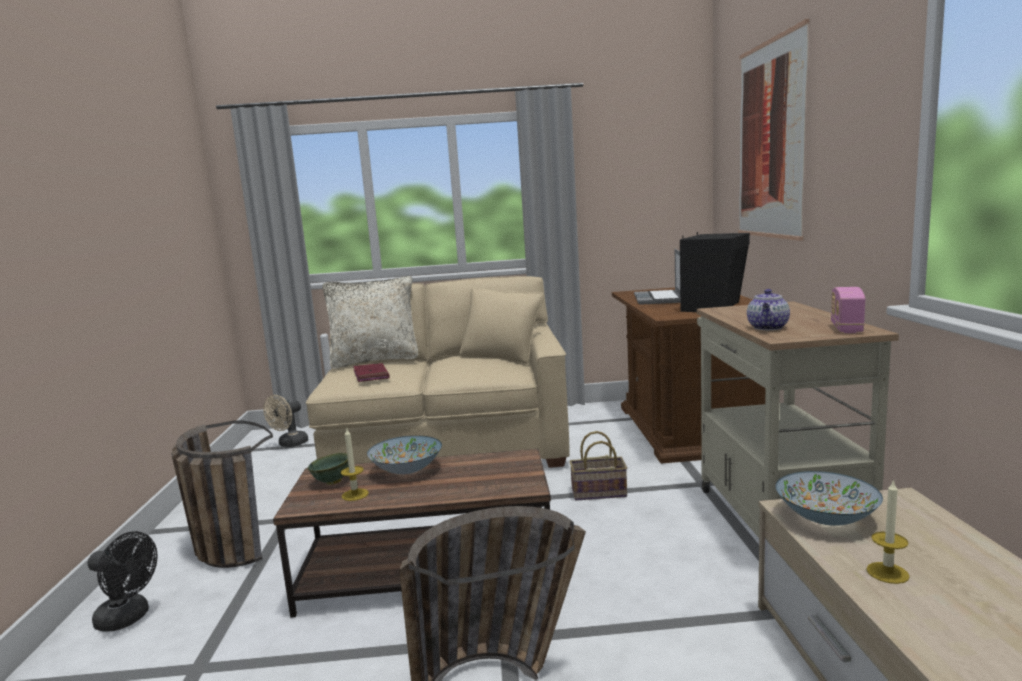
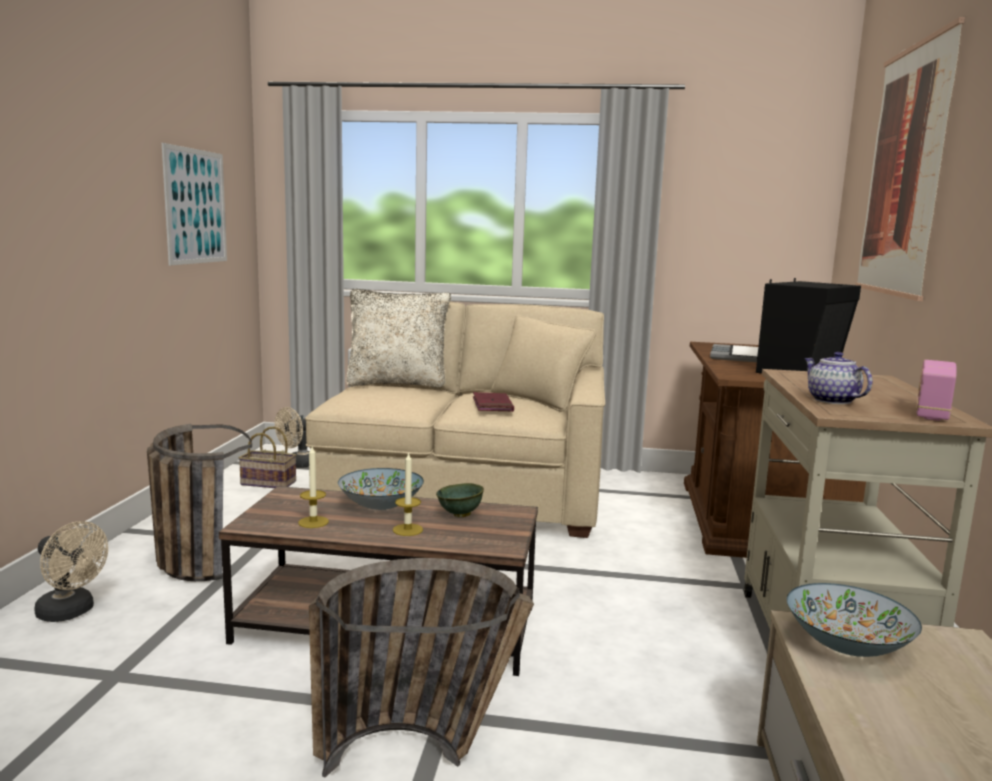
camera: 10 degrees right, 0 degrees up
black fan [88,531,158,632] -> beige fan [34,521,108,622]
green bowl [307,453,349,485] -> green bowl moved to [436,483,484,517]
red book [353,363,390,382] -> red book moved to [473,392,514,412]
basket [569,431,627,501] -> basket moved to [238,427,296,488]
teapot [747,289,790,330] -> teapot turned 120 degrees clockwise [804,352,873,404]
candle [867,479,910,584] -> candle moved to [393,451,423,536]
none -> picture [162,143,227,266]

